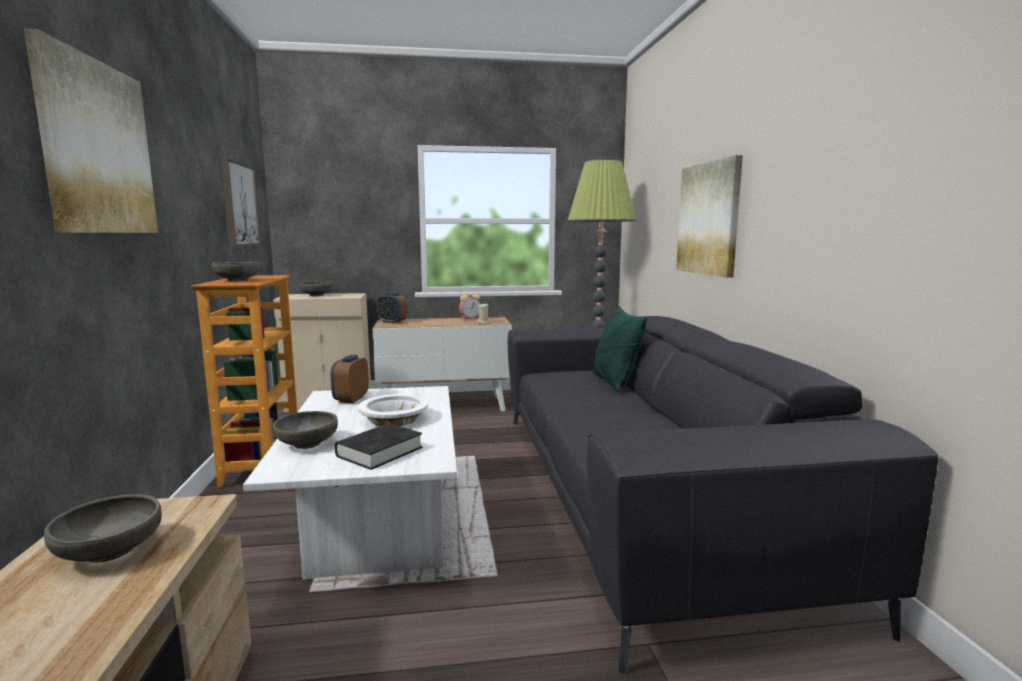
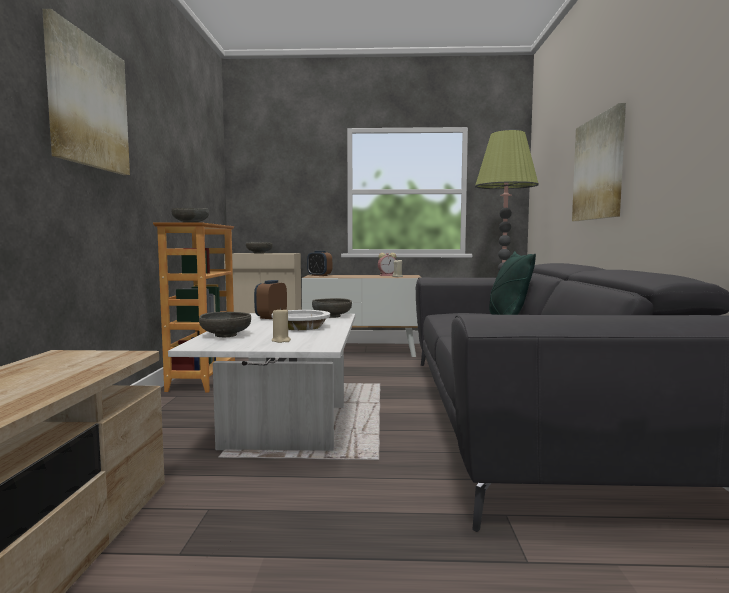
camera: 10 degrees right, 5 degrees down
grey bowl [44,494,162,563] -> grey bowl moved to [312,298,352,318]
picture [221,158,261,246] -> none
black book [335,423,422,470] -> beige candle [271,307,291,343]

